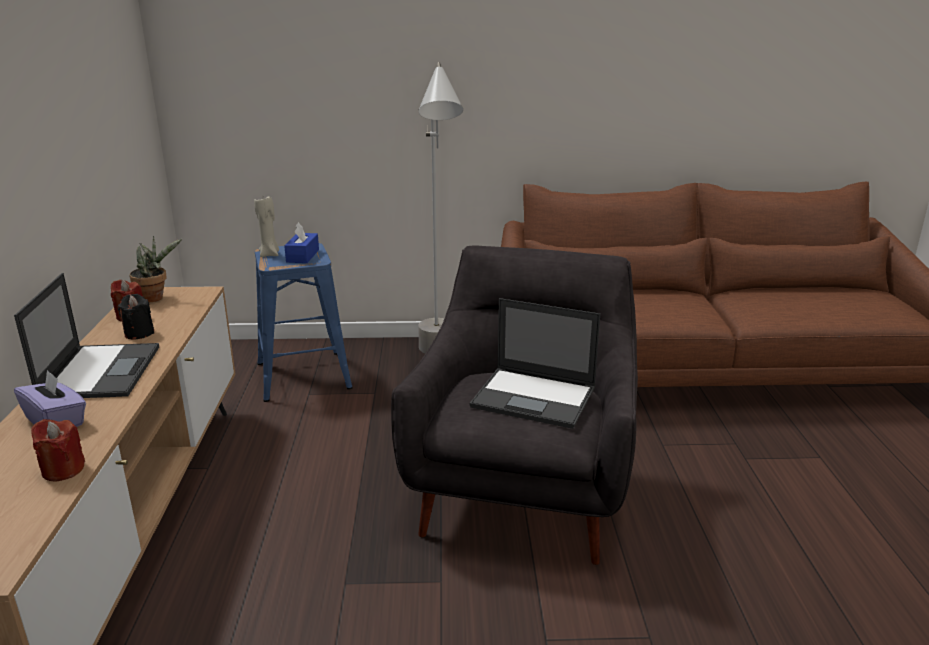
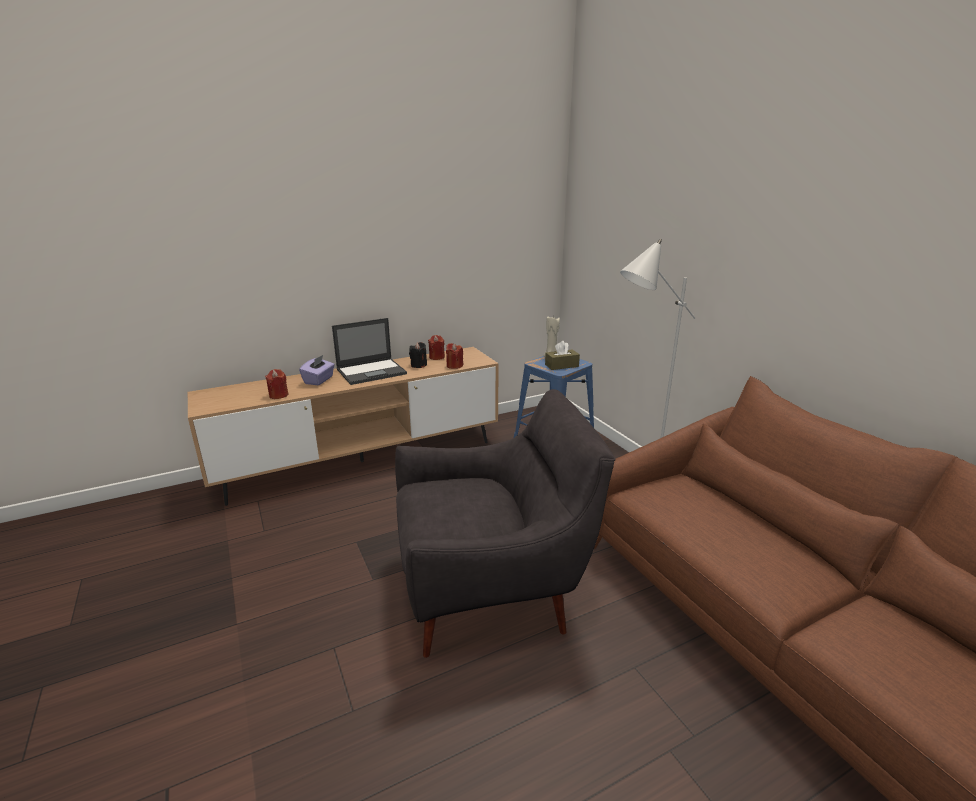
camera: 65 degrees right, 0 degrees up
potted plant [129,236,182,302] -> none
blue tissue box [284,222,319,263] -> brown tissue box [545,341,580,370]
laptop [470,298,600,429] -> none
none -> red candle [446,343,463,369]

